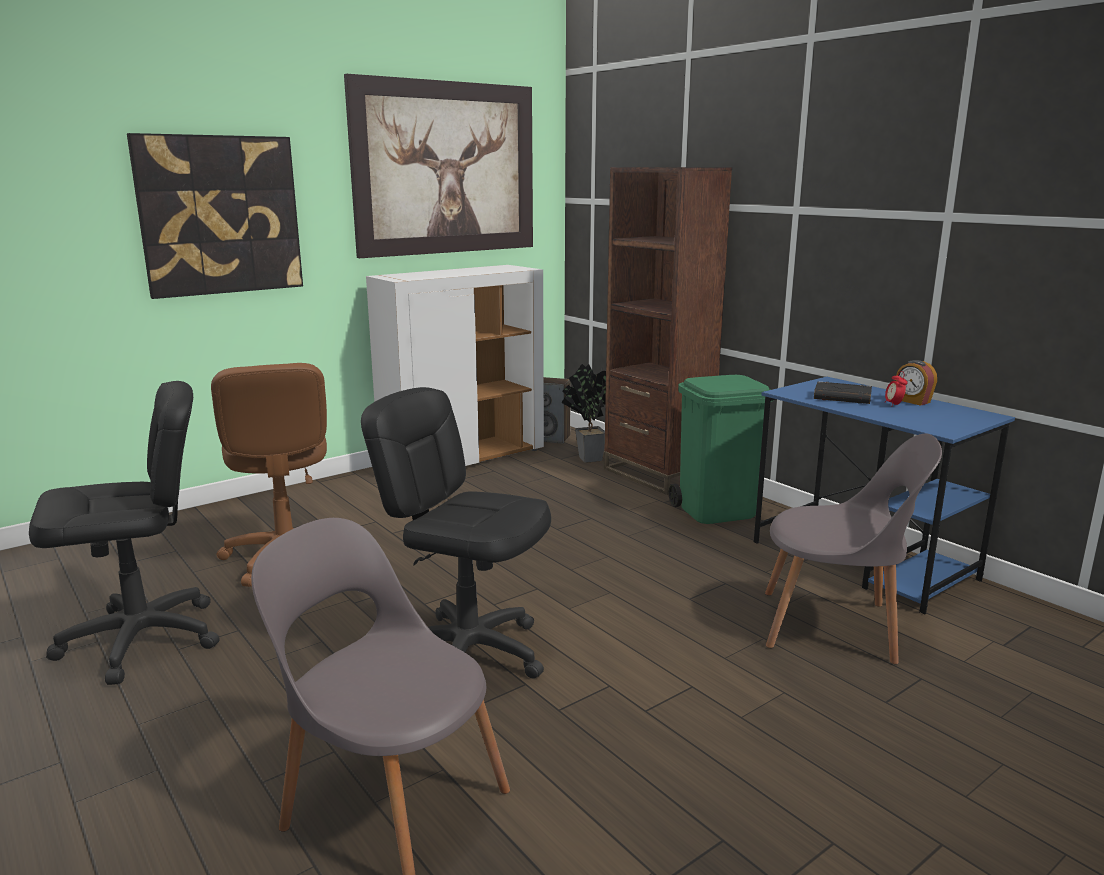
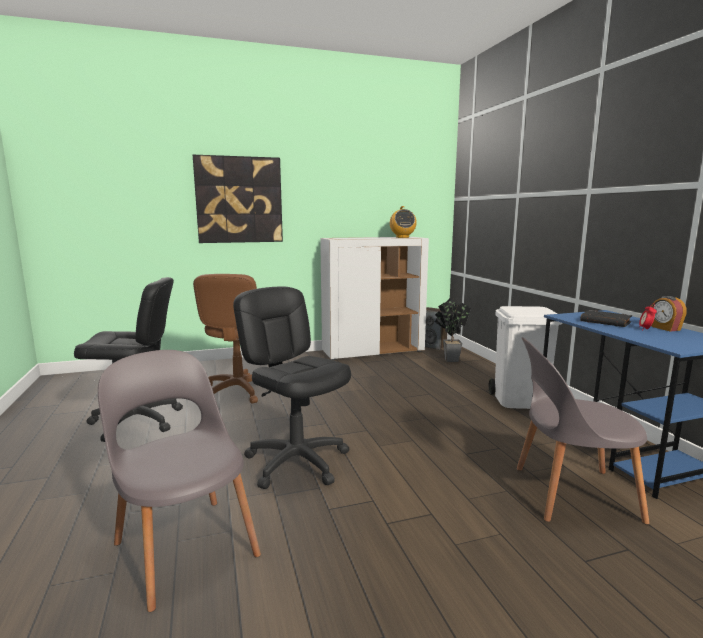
camera: 20 degrees right, 5 degrees down
picture [344,74,533,258] -> none
brown bookcase [604,167,732,495] -> none
green trash can [669,375,774,524] -> white trash can [489,306,563,409]
grey chair [765,434,942,664] -> grey chair turned 150 degrees clockwise [517,337,650,525]
none -> radio [390,206,417,238]

